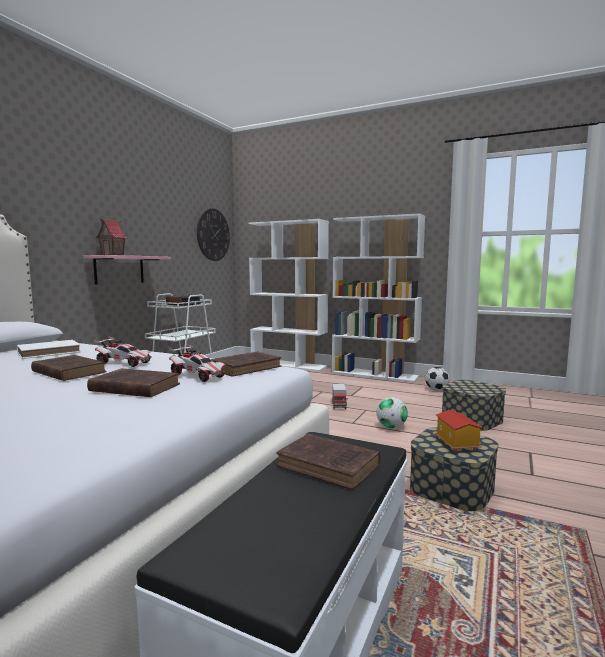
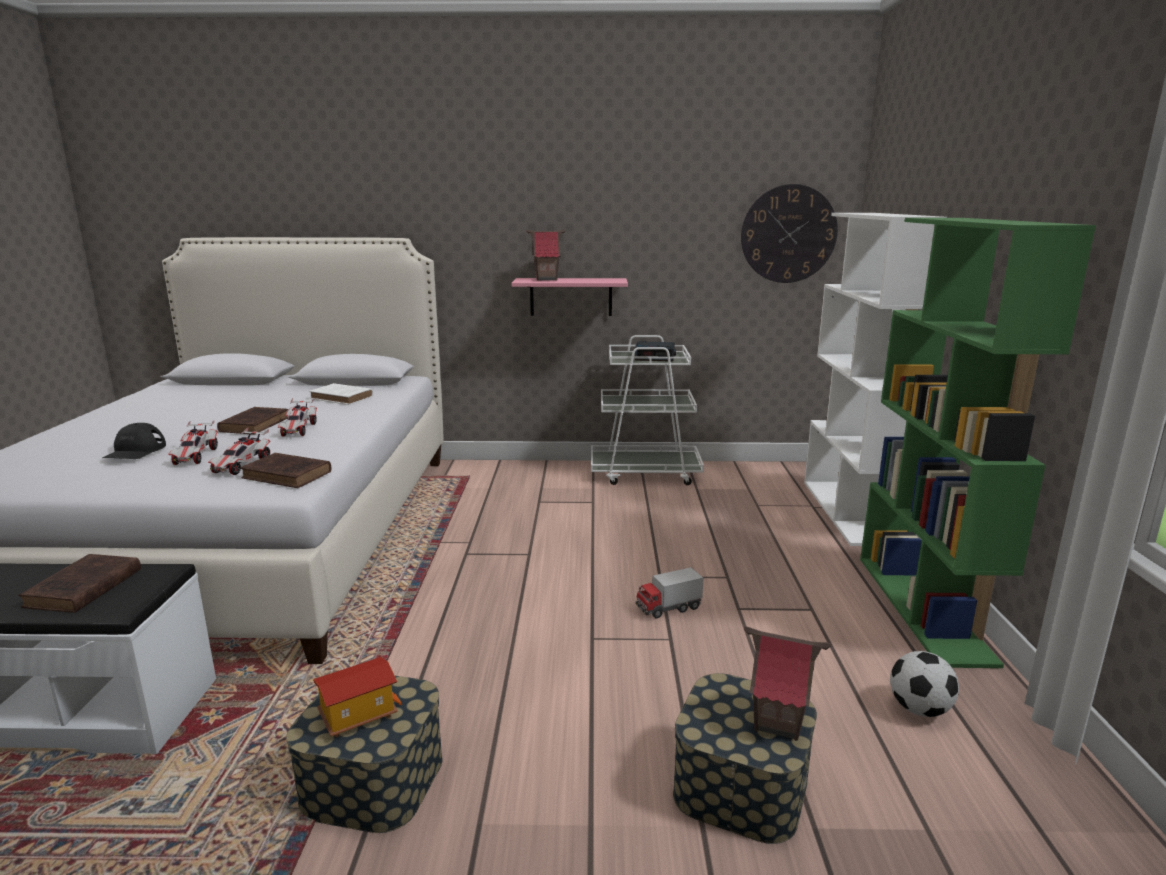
camera: 65 degrees right, 10 degrees up
brown book [87,368,180,397] -> toy car [168,420,218,465]
white bookcase [332,213,425,382] -> green bookcase [860,218,1096,668]
football [377,397,408,429] -> none
none -> black cap [102,423,166,459]
none -> toy house [744,626,831,741]

